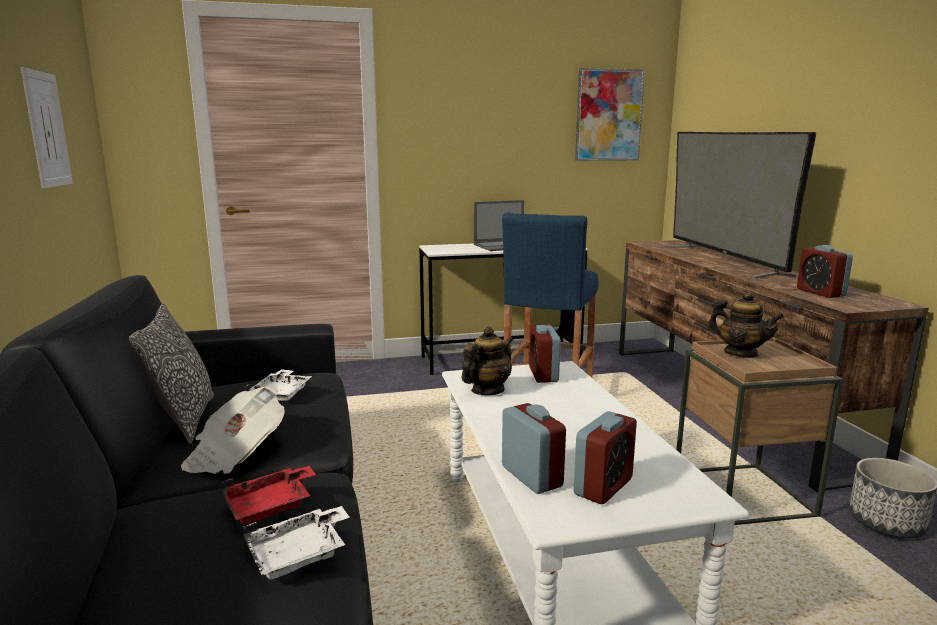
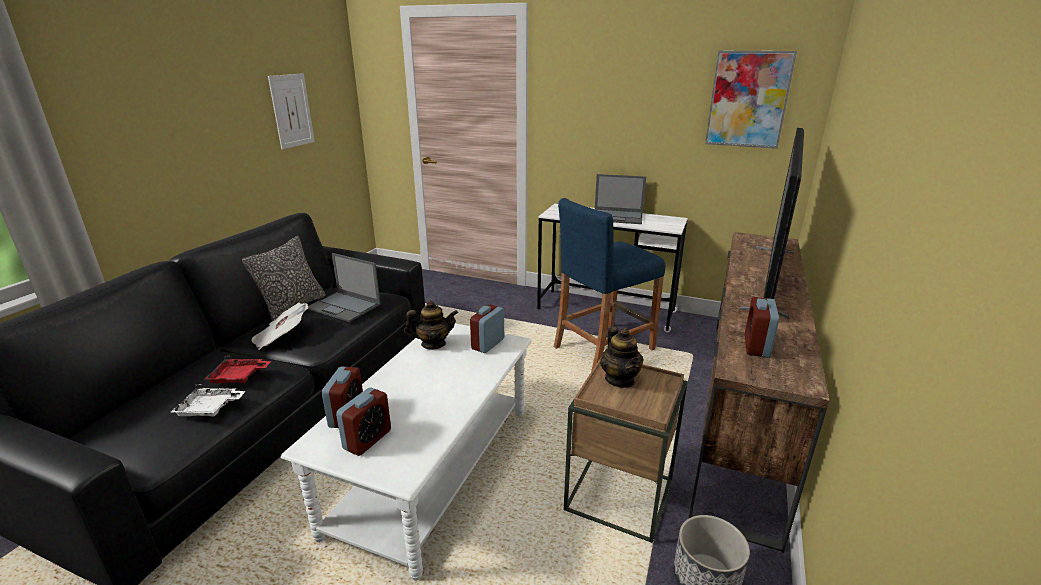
camera: 35 degrees right, 10 degrees up
white tray [245,369,312,401] -> laptop [308,253,381,322]
alarm clock [574,411,637,504] -> alarm clock turned 45 degrees counterclockwise [336,387,391,456]

